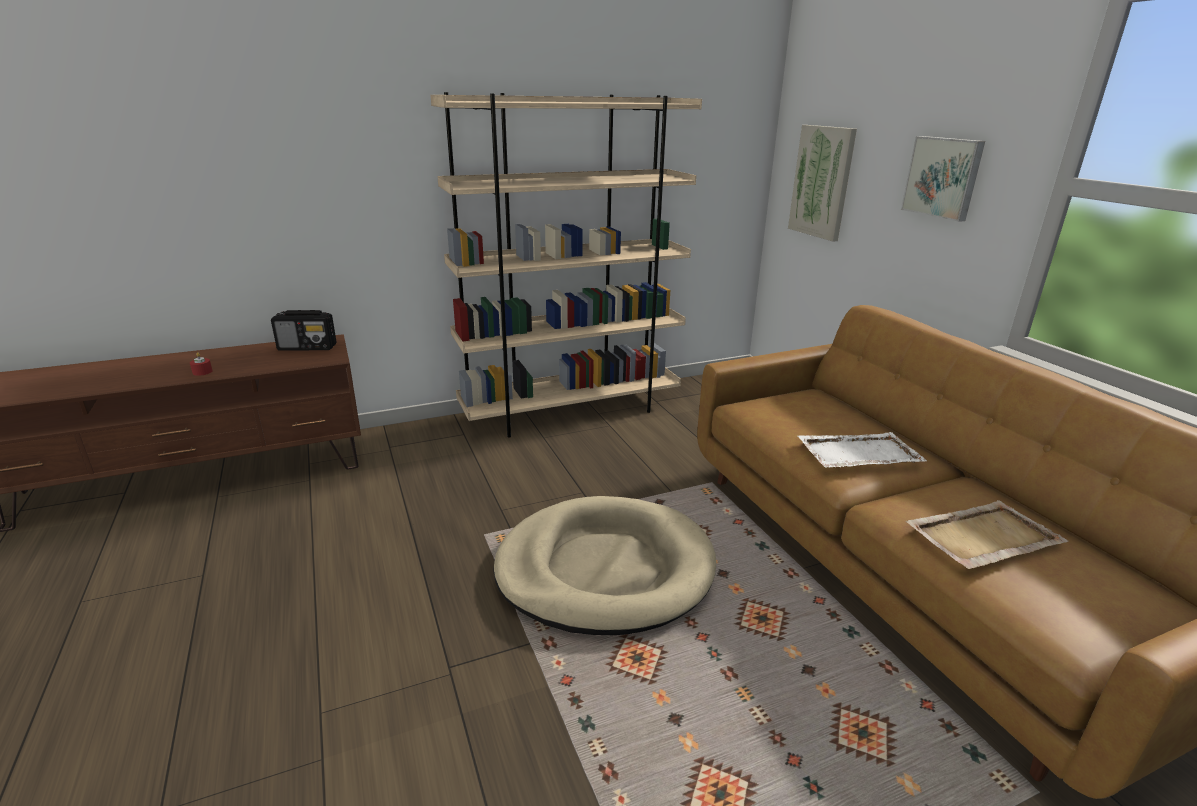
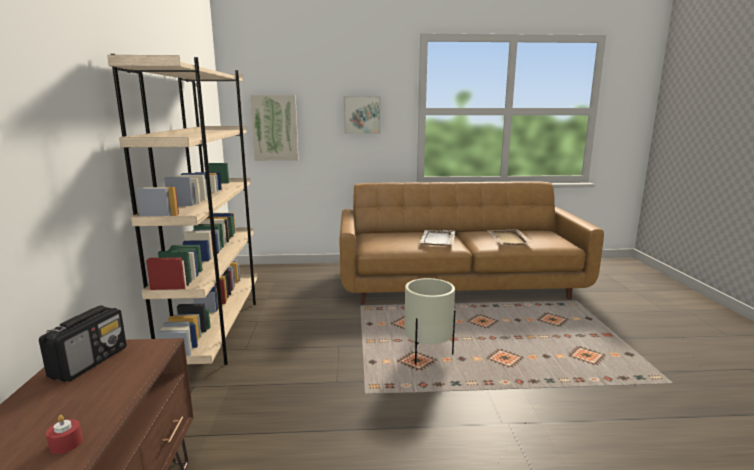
camera: 70 degrees left, 10 degrees down
beige dog bed [493,496,716,635] -> beige planter [404,278,455,365]

